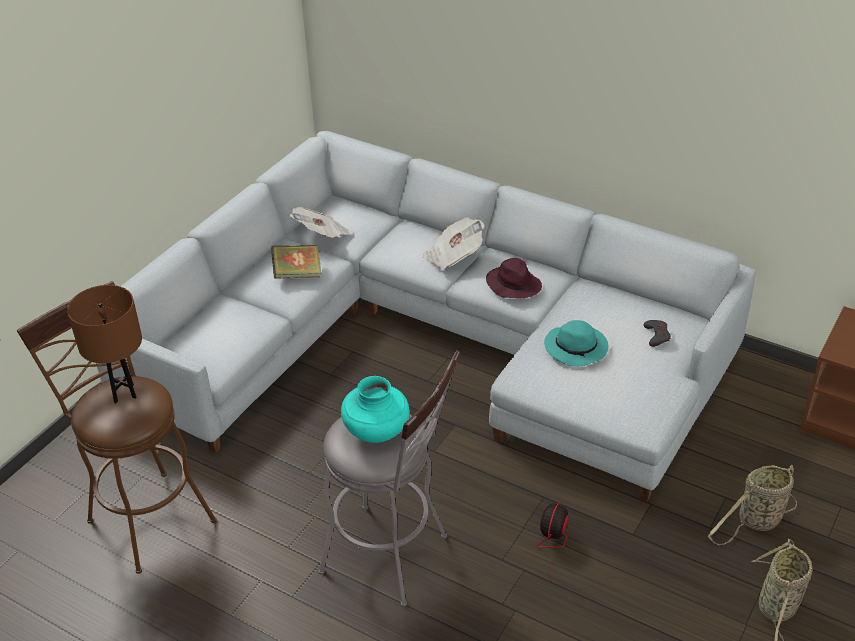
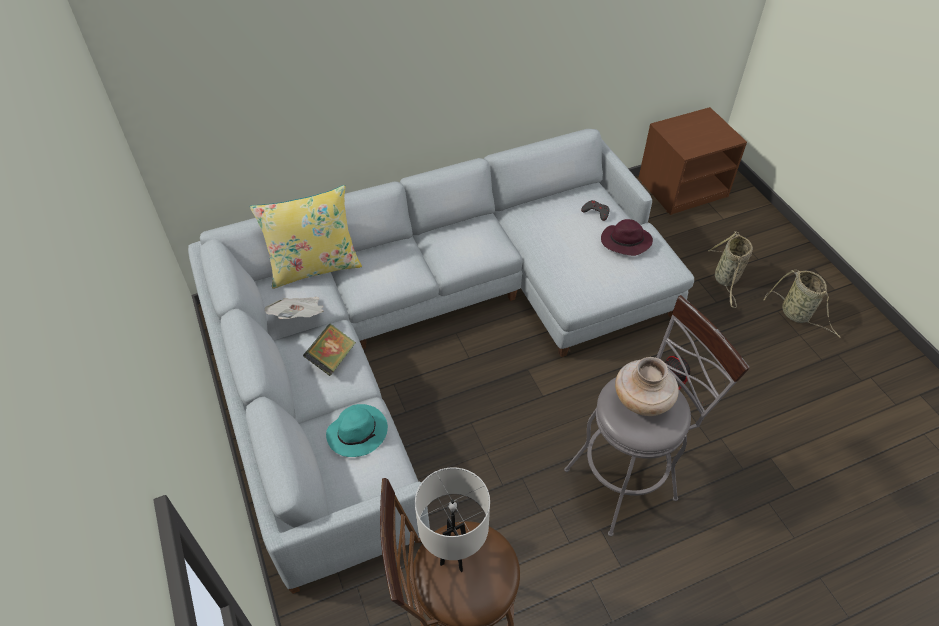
camera: 55 degrees left, 10 degrees up
brown table lamp [67,285,142,403] -> white table lamp [415,467,490,572]
turquoise vase [341,376,410,443] -> beige vase [615,357,679,416]
newspaper [423,217,485,270] -> none
purple hat [486,258,542,298] -> purple hat moved to [601,219,653,256]
turquoise hat [544,320,609,367] -> turquoise hat moved to [326,404,388,457]
none -> yellow pillow [250,185,362,289]

